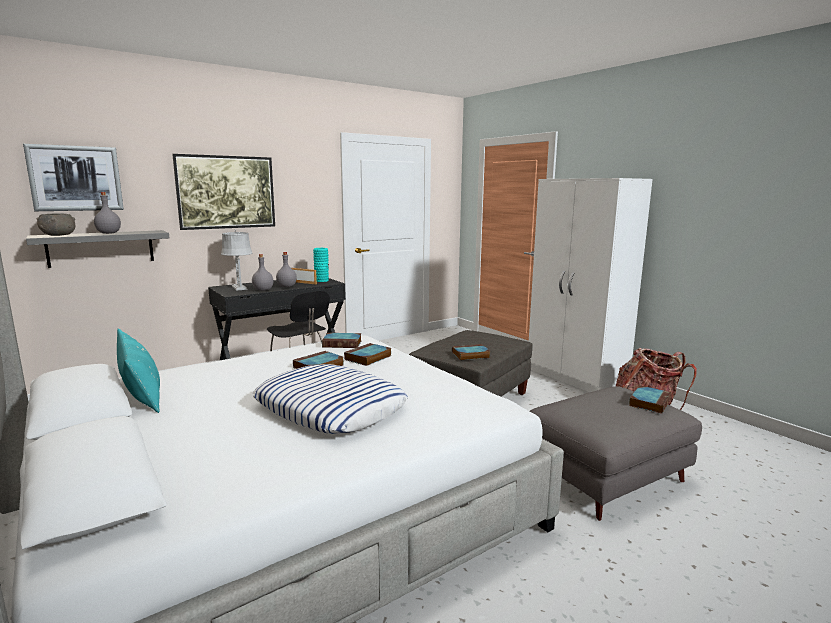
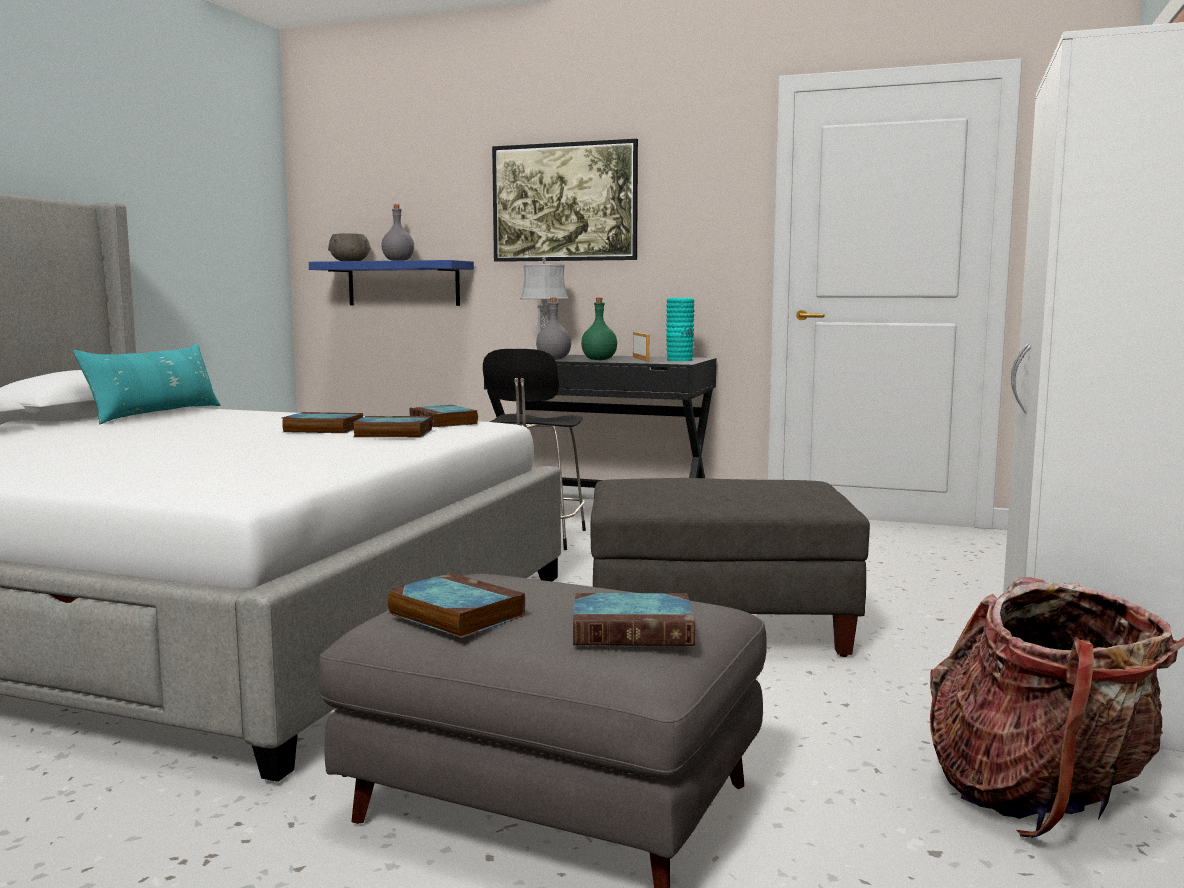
camera: 55 degrees right, 5 degrees down
picture [23,144,124,211] -> none
grey shelf [26,230,169,268] -> blue shelf [309,260,474,306]
pillow [252,364,408,434] -> none
grey bottle [276,252,297,287] -> green bottle [581,298,617,360]
book [452,344,490,360] -> book moved to [387,573,525,638]

